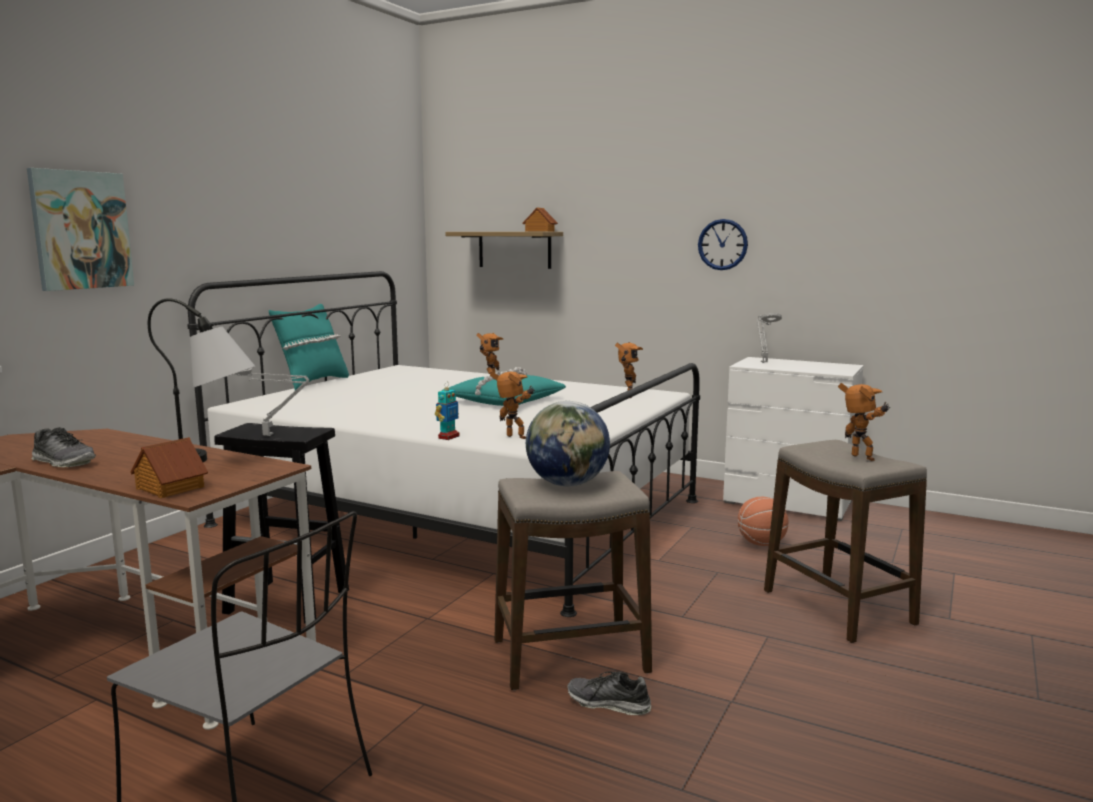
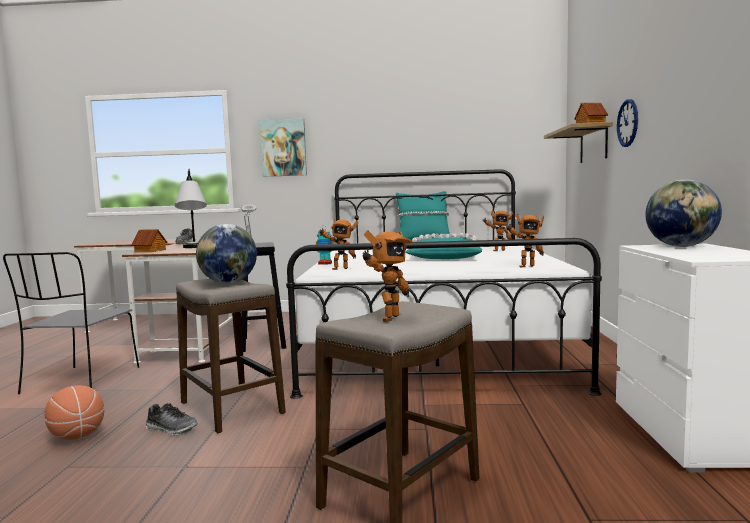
camera: 65 degrees right, 5 degrees down
toy robot [490,372,535,439] -> toy robot turned 75 degrees clockwise [319,219,358,270]
shoe [568,671,651,715] -> shoe turned 120 degrees clockwise [146,403,198,435]
wall clock [698,219,748,270] -> wall clock moved to [617,99,638,147]
basketball [738,497,788,546] -> basketball moved to [45,385,104,440]
grey table lamp [757,313,782,363] -> globe [645,180,722,247]

